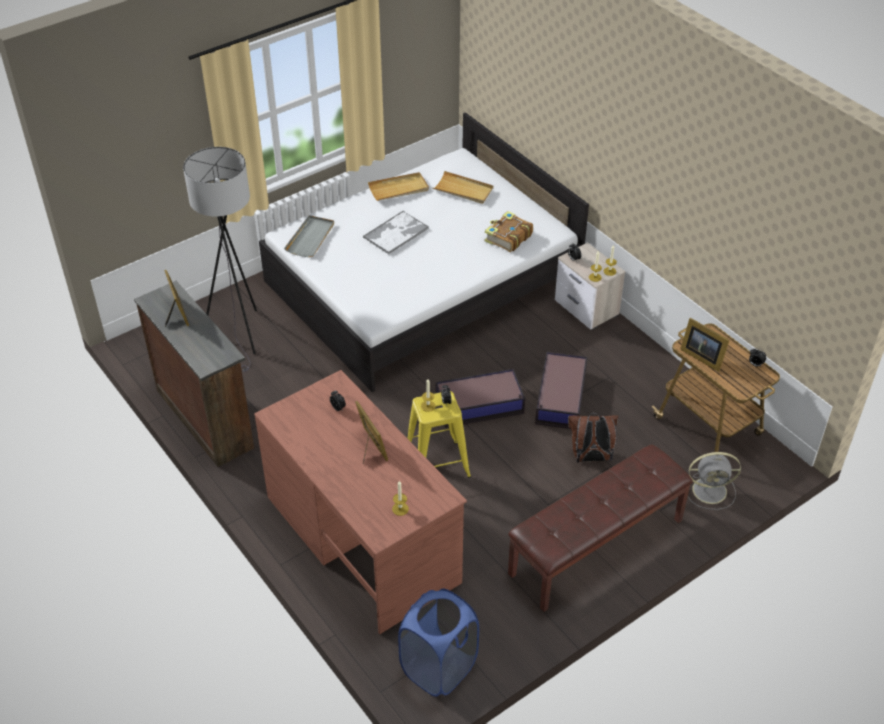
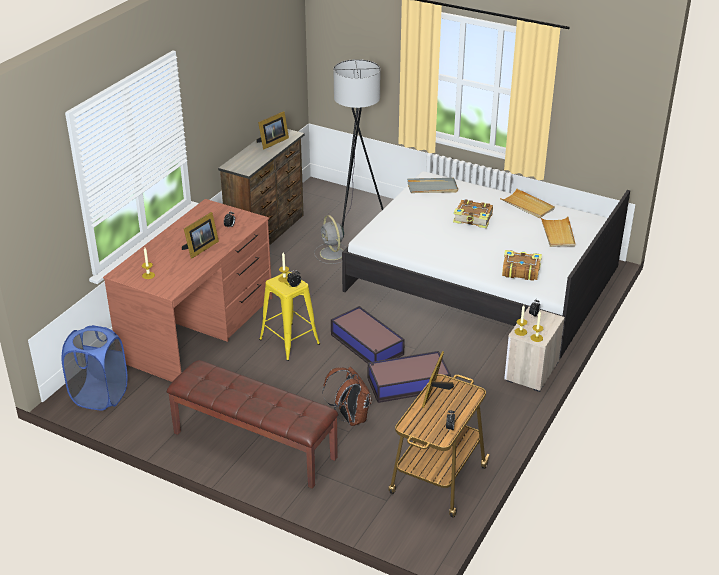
camera: 65 degrees right, 10 degrees down
tray [363,210,429,254] -> book [453,200,493,228]
grey fan [688,452,741,510] -> grey fan moved to [314,215,347,264]

